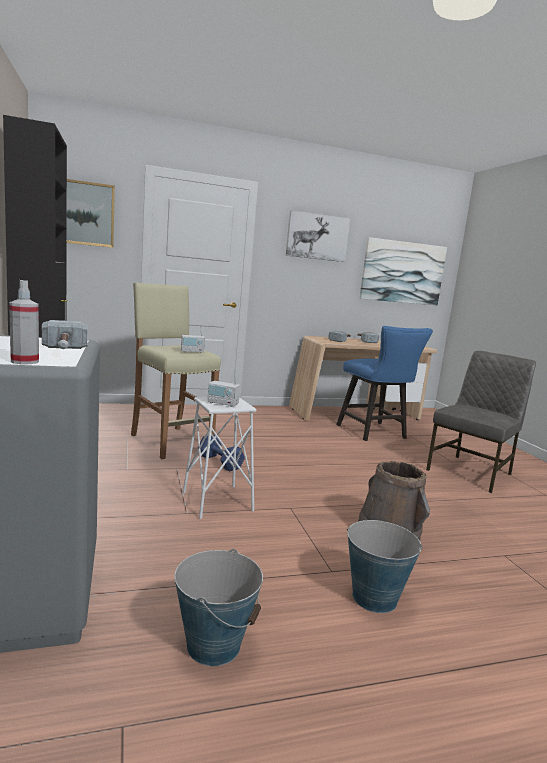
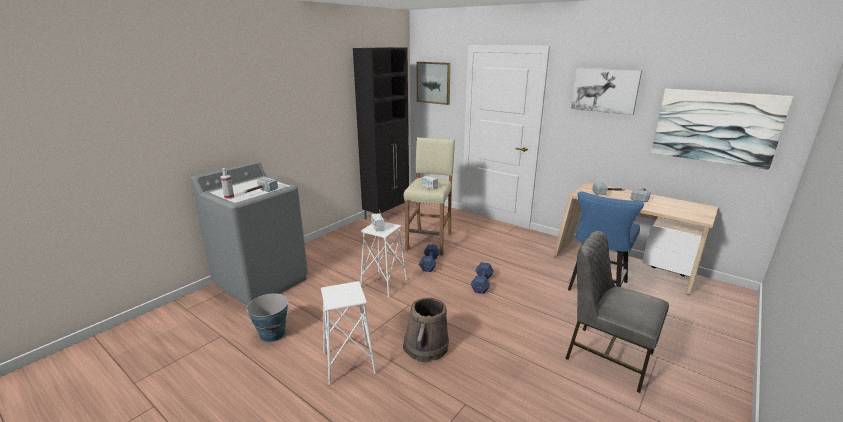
camera: 55 degrees right, 10 degrees up
bucket [347,520,423,613] -> white stool [321,281,376,385]
grey chair [426,351,536,493] -> grey chair turned 150 degrees counterclockwise [565,231,669,393]
none -> blue dumbbell [471,262,494,294]

